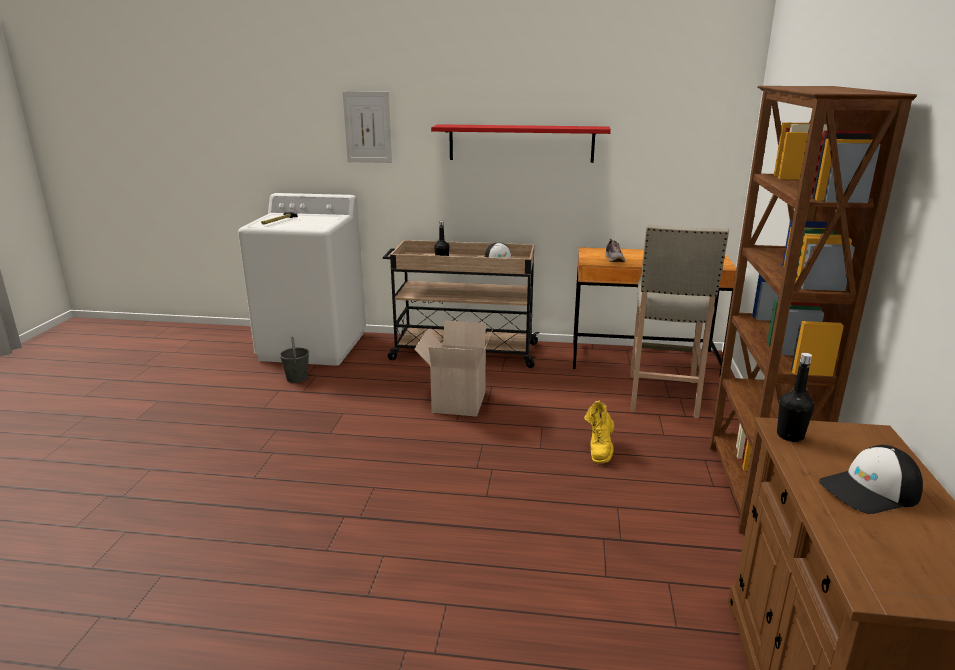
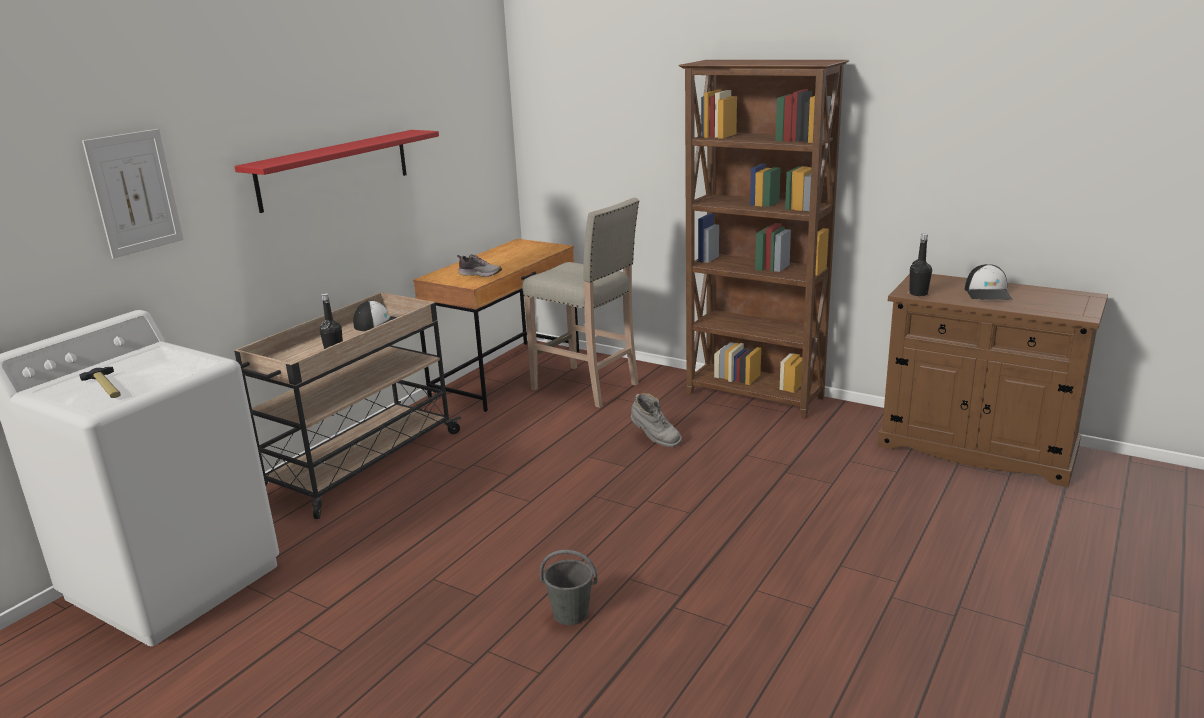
camera: 65 degrees left, 0 degrees up
grey bucket [279,337,309,383] -> grey bucket moved to [540,550,597,625]
cardboard box [414,320,493,417] -> none
yellow boot [584,401,614,463] -> grey boot [631,393,682,447]

